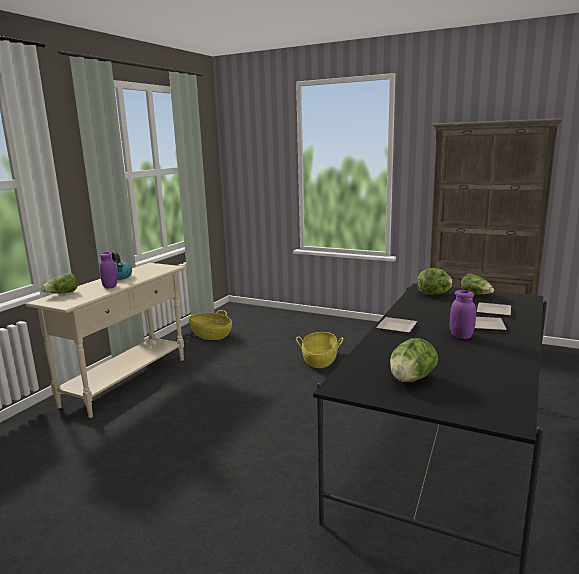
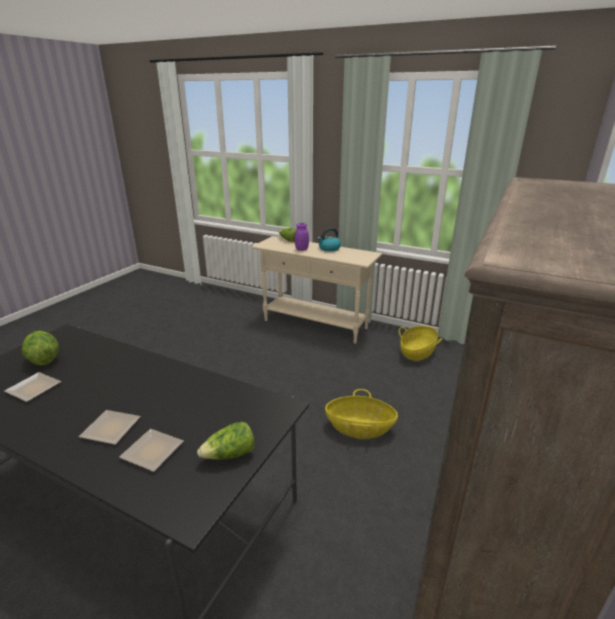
camera: 90 degrees right, 10 degrees up
plate [376,317,417,333] -> plate moved to [4,372,61,402]
lettuce [417,268,453,295] -> none
purple jar [450,290,476,339] -> none

